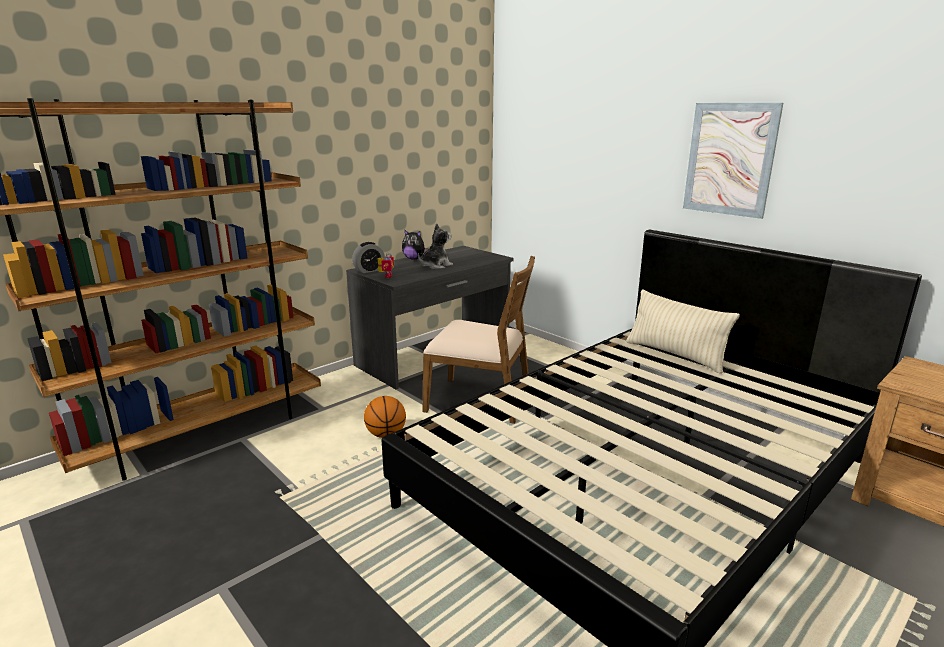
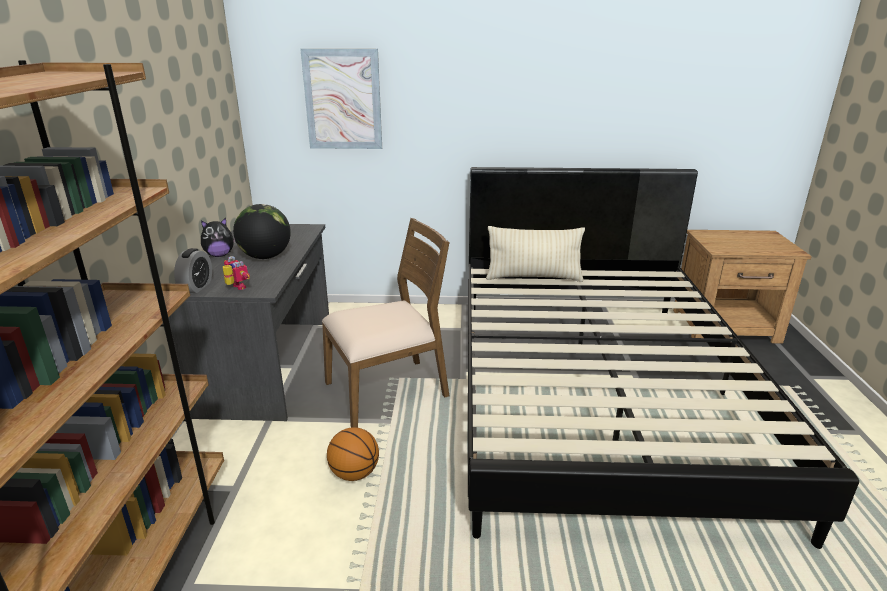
camera: 45 degrees left, 5 degrees up
plush toy [418,223,453,269] -> globe [233,204,291,259]
picture [683,103,783,219] -> picture moved to [300,48,382,149]

